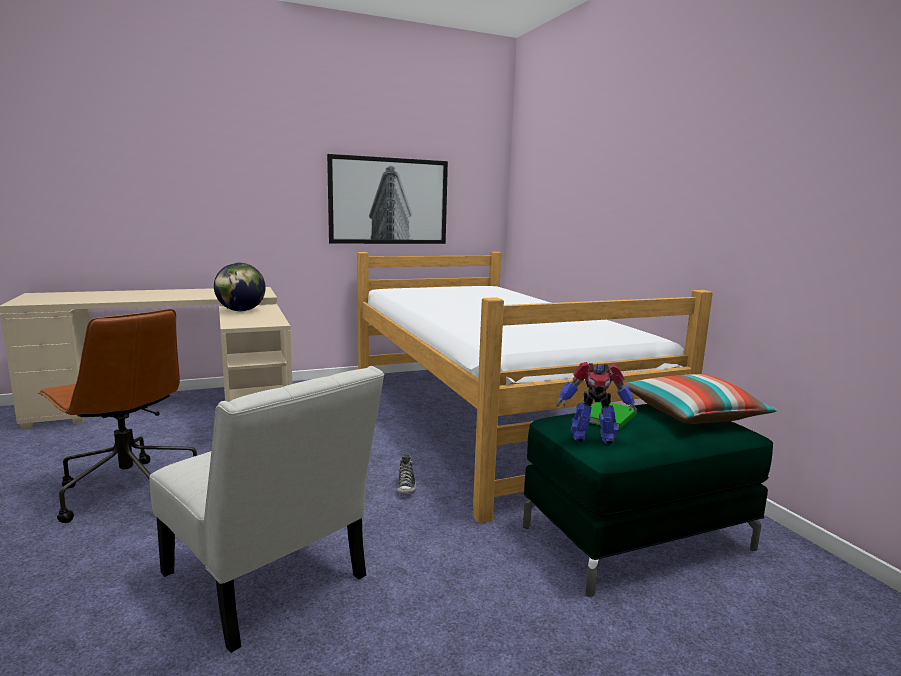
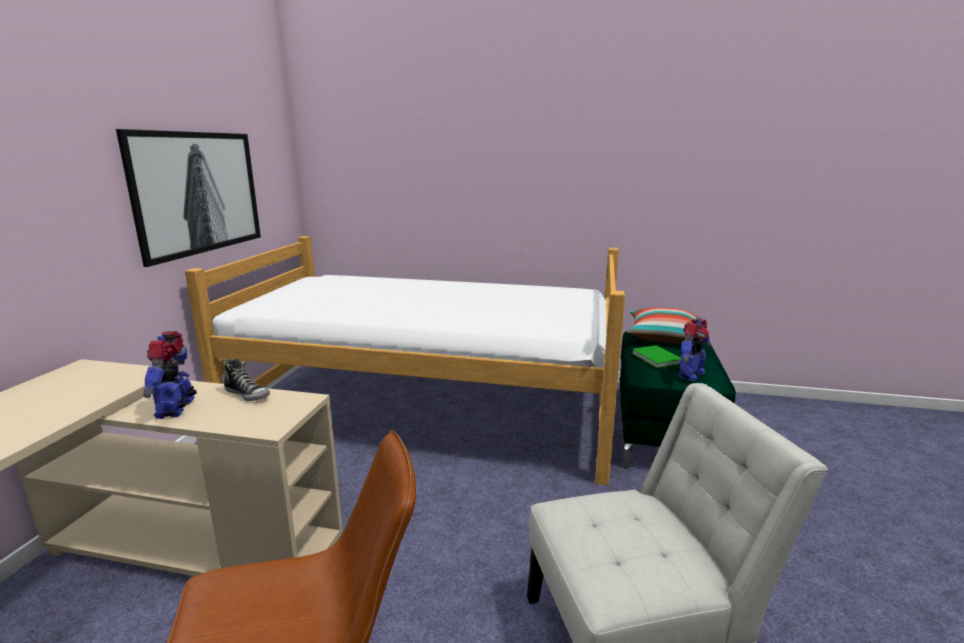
camera: 55 degrees left, 5 degrees up
globe [214,263,266,311] -> toy robot [144,331,197,419]
shoe [397,454,416,495] -> shoe moved to [223,358,270,401]

